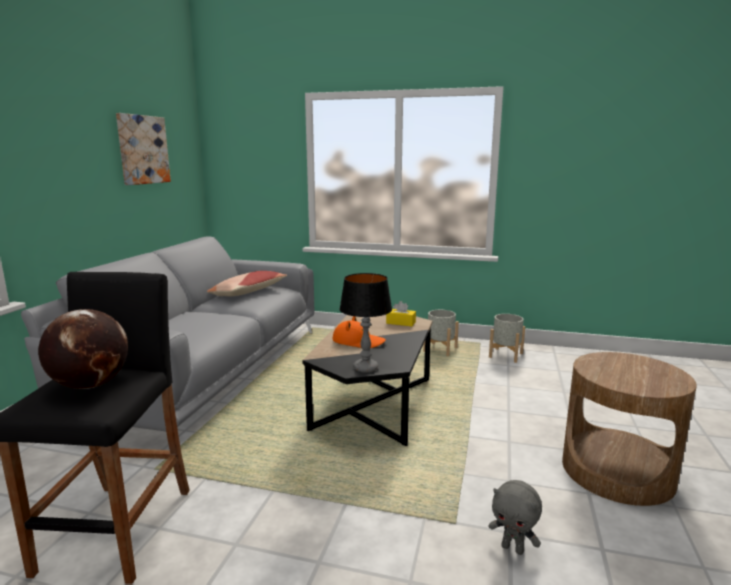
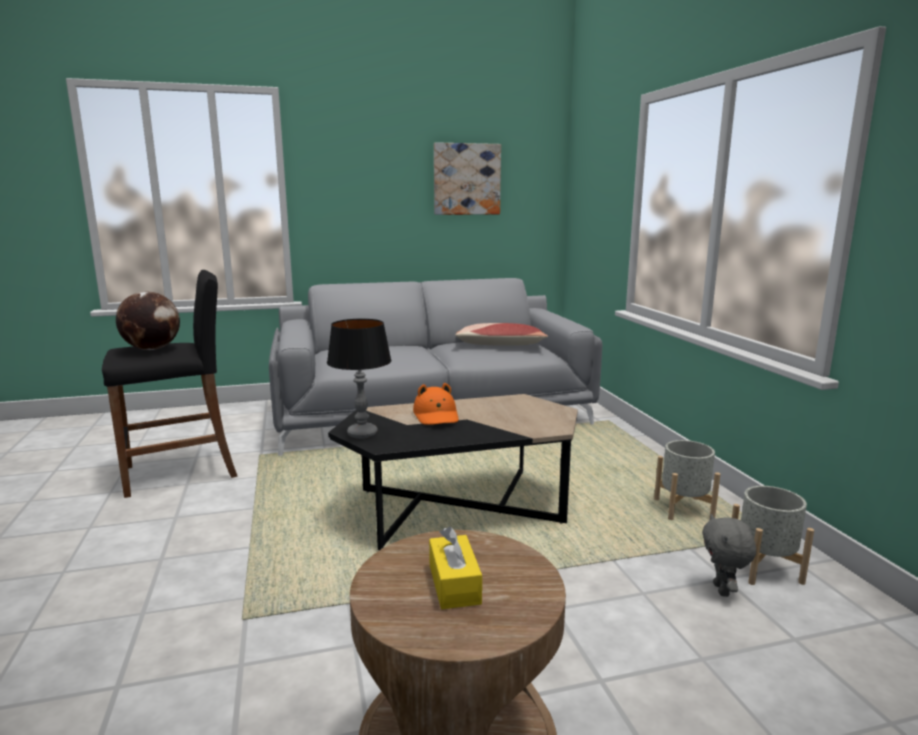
camera: 60 degrees right, 0 degrees up
yellow tissue box [386,301,416,326] -> yellow tissue box moved to [429,527,482,609]
grey plush toy [489,480,542,555] -> grey plush toy moved to [702,514,756,597]

